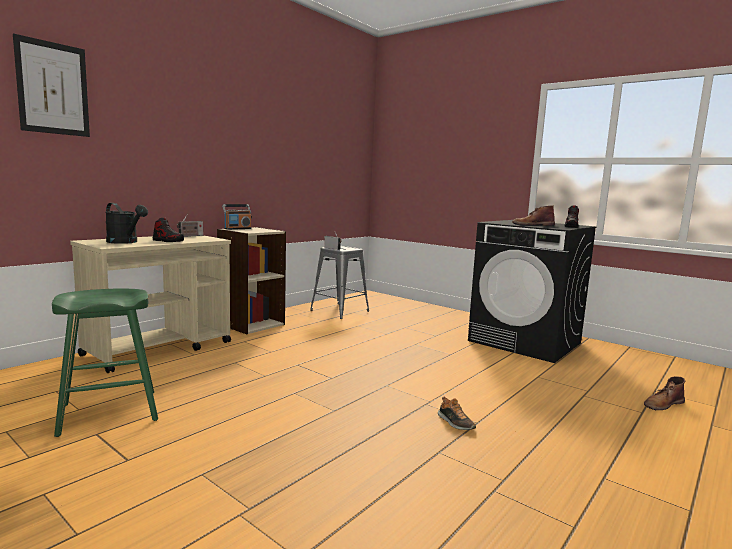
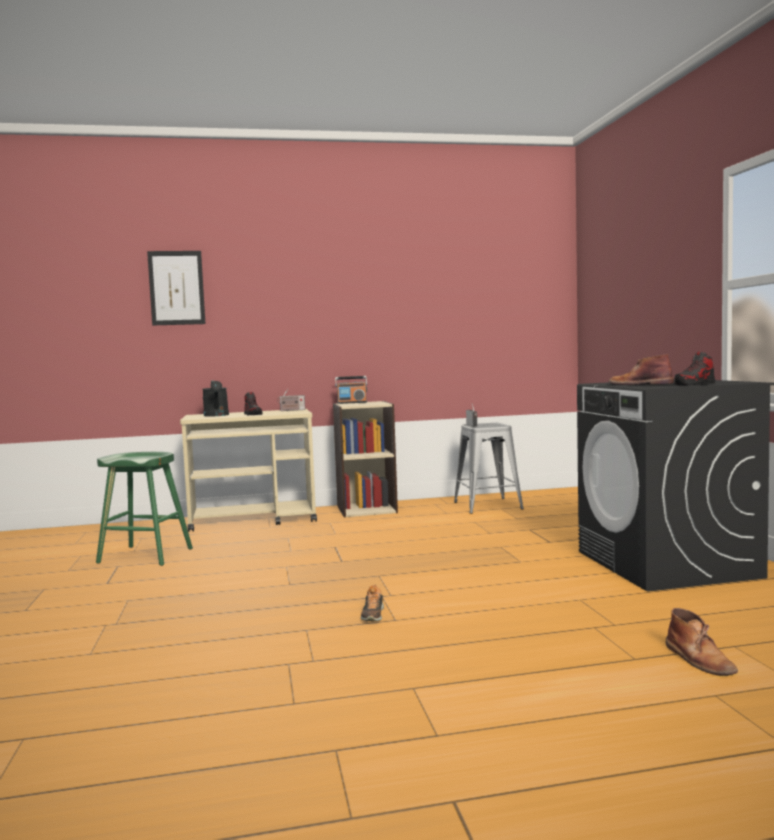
camera: 40 degrees right, 5 degrees down
brown boot [644,376,685,410] -> brown boot turned 120 degrees counterclockwise [666,608,738,676]

